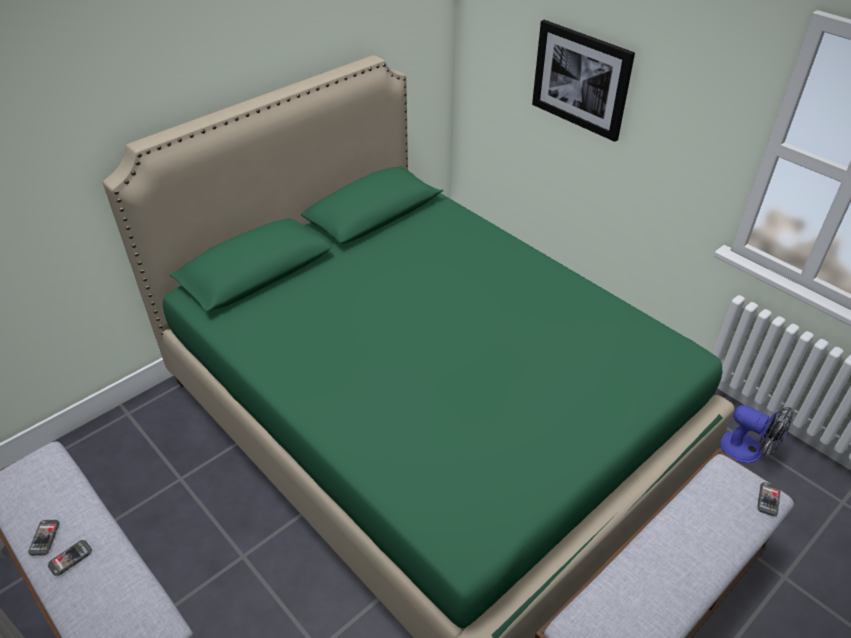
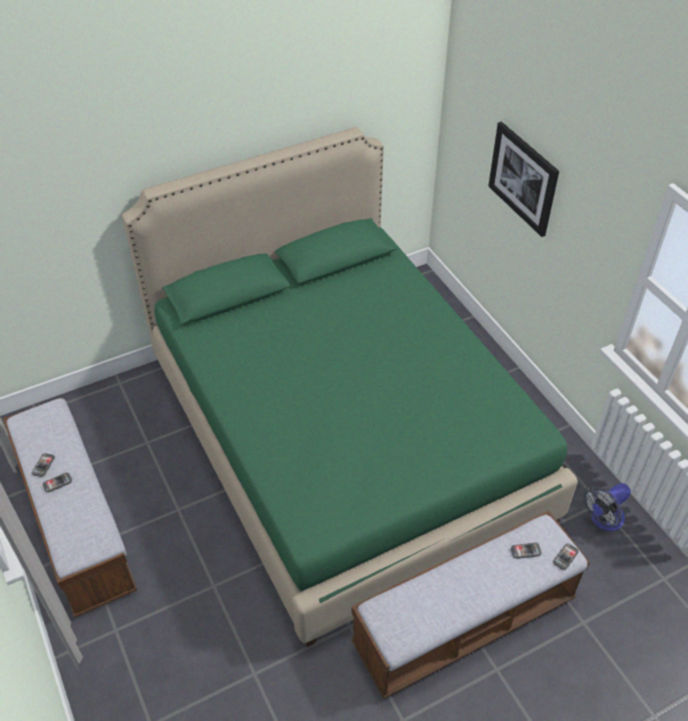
camera: 15 degrees right, 5 degrees up
fan [720,405,793,463] -> fan turned 90 degrees clockwise [584,483,631,531]
none -> phone [511,543,542,559]

